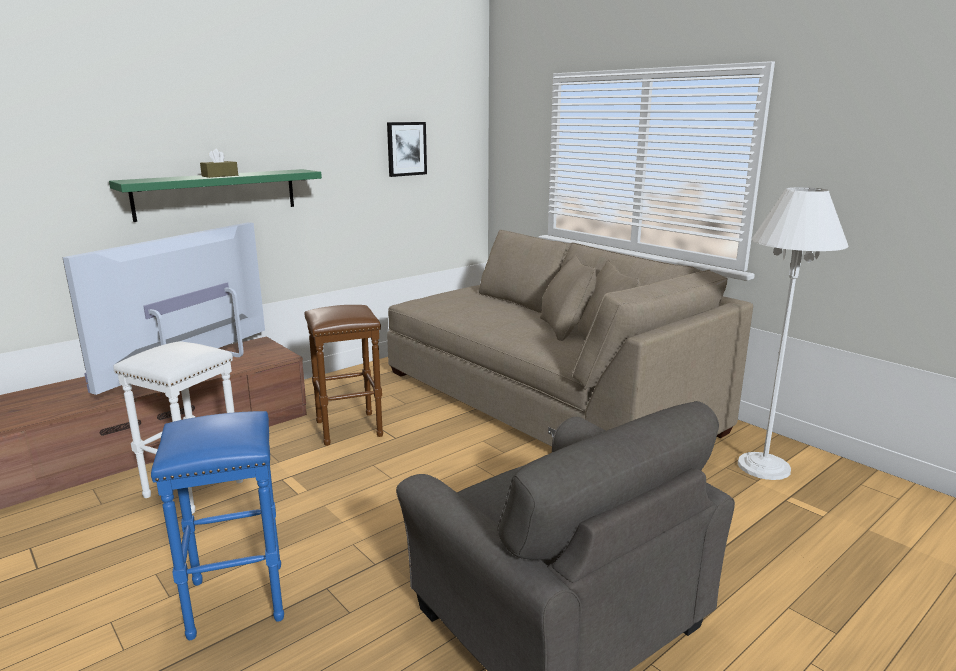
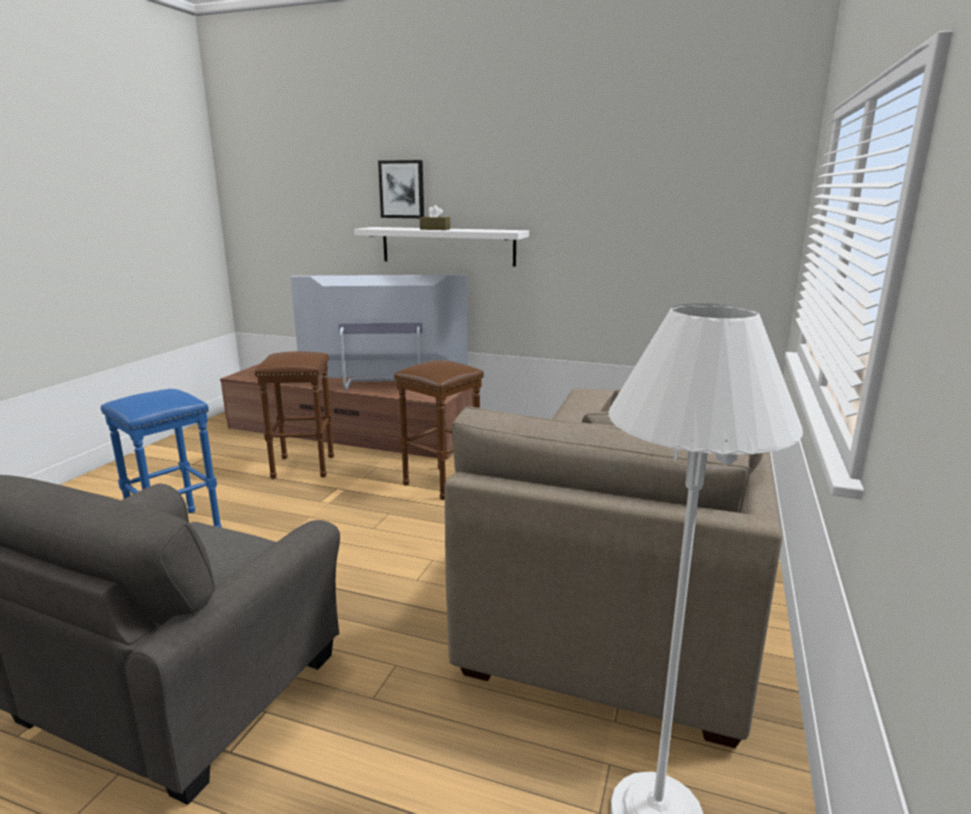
camera: 60 degrees right, 0 degrees up
green shelf [109,169,322,222] -> white shelf [354,227,529,267]
white stool [113,341,243,514] -> brown stool [255,351,334,479]
picture [387,122,427,177] -> picture moved to [378,160,424,218]

